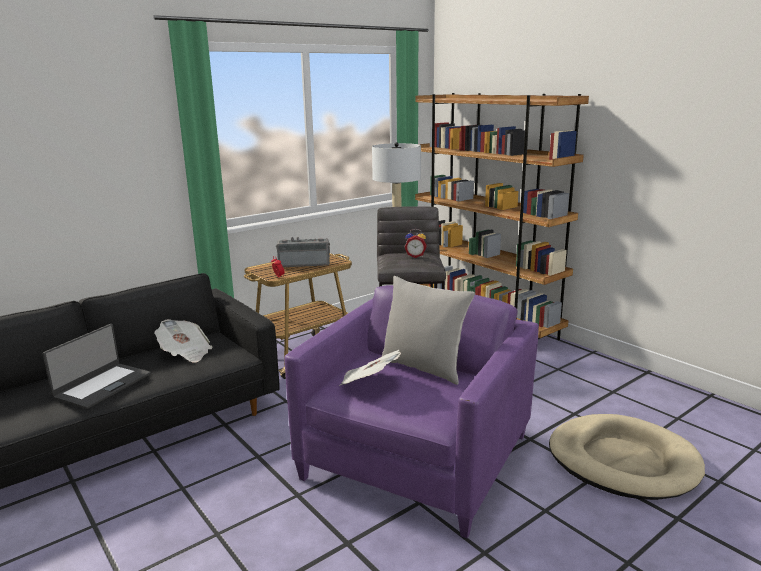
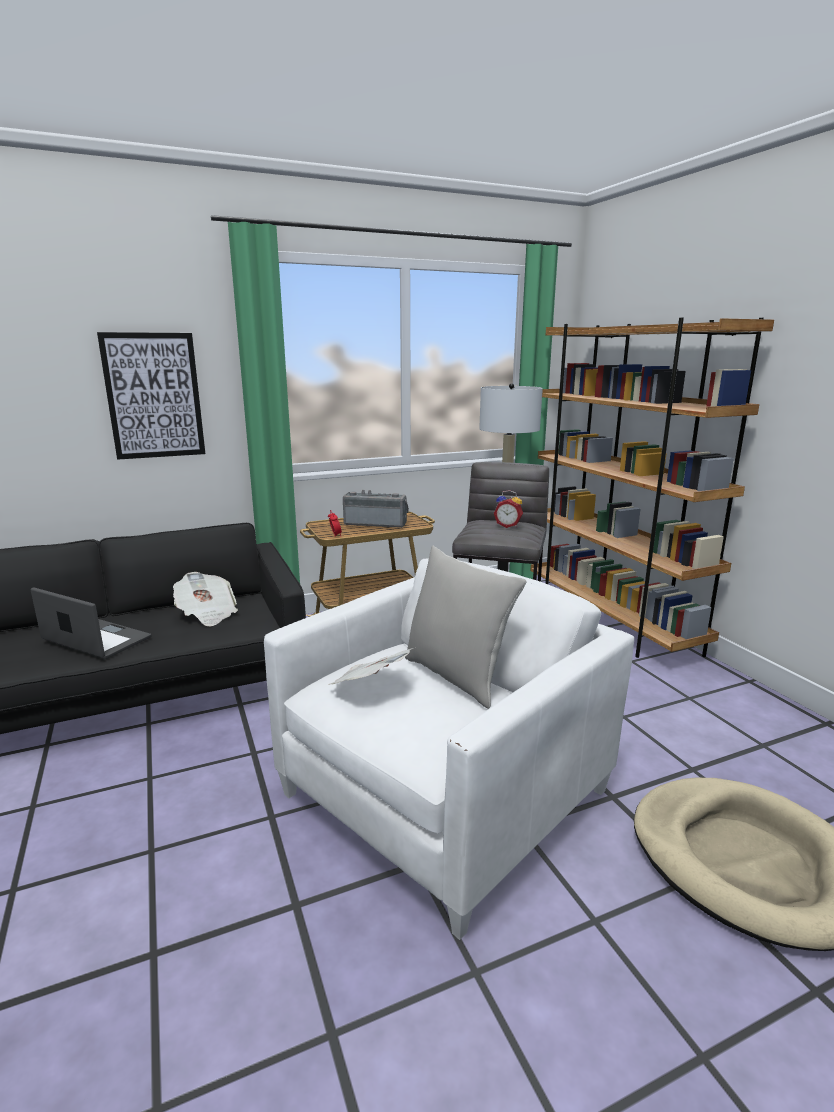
camera: 15 degrees right, 0 degrees up
laptop [43,324,151,409] -> laptop turned 105 degrees counterclockwise [31,588,151,659]
purple armchair [284,285,539,538] -> white armchair [264,558,634,940]
none -> picture [97,332,205,460]

